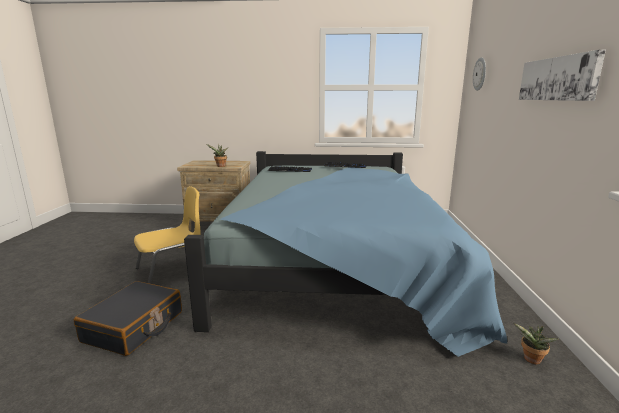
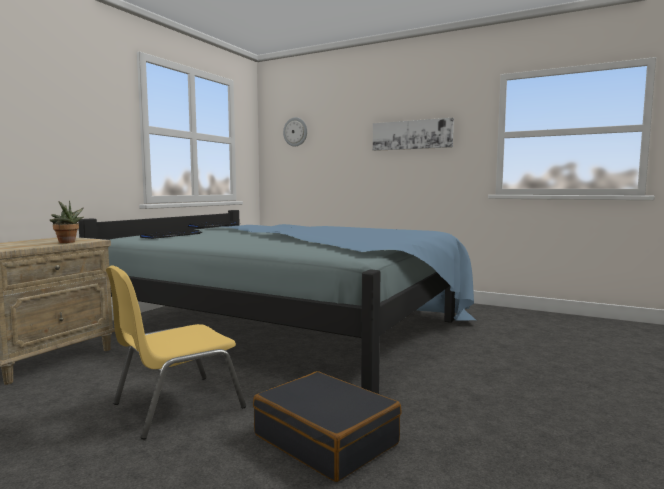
camera: 65 degrees left, 10 degrees down
yellow chair [134,186,200,284] -> yellow chair turned 120 degrees counterclockwise [106,265,246,439]
potted plant [513,323,559,364] -> none

